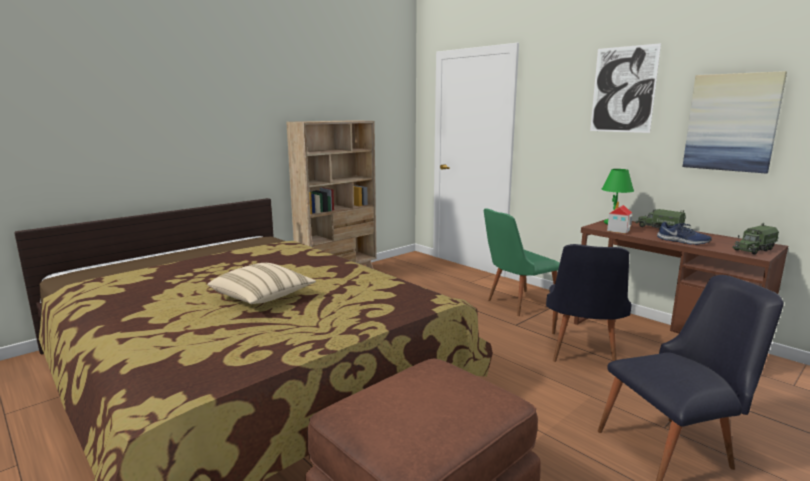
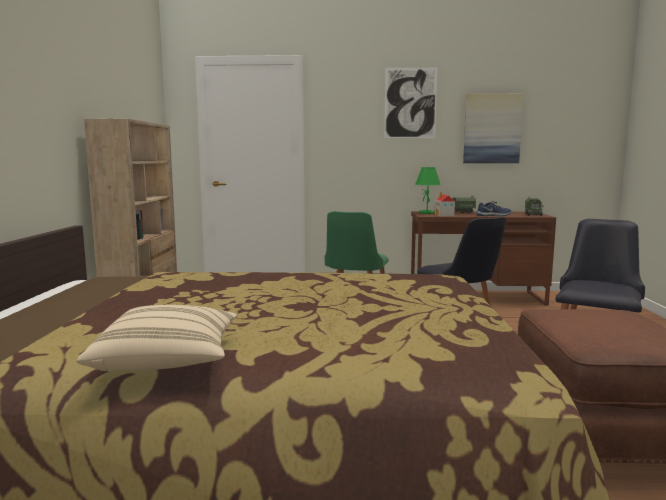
camera: 45 degrees left, 5 degrees down
beige pillow [207,263,316,304] -> beige pillow moved to [77,305,237,371]

